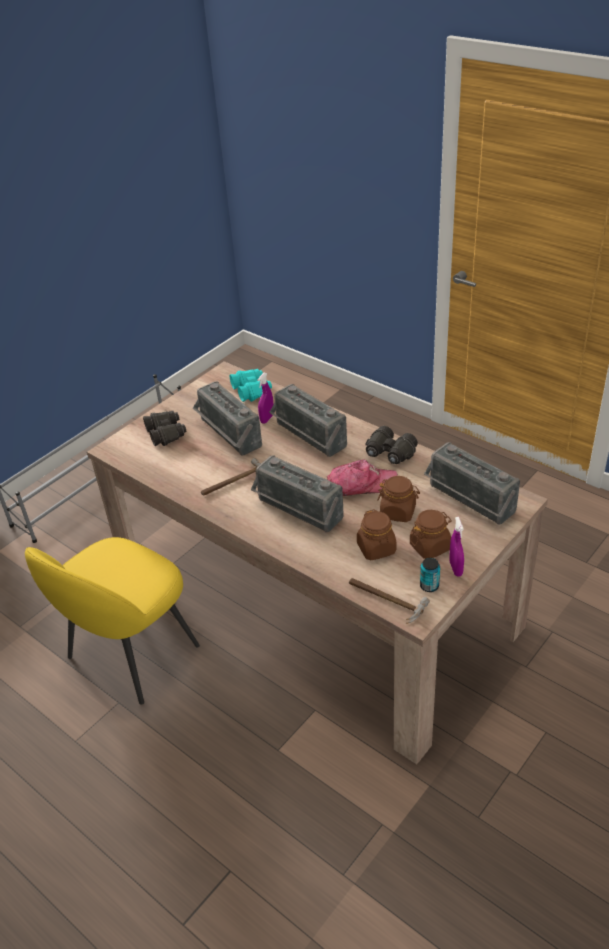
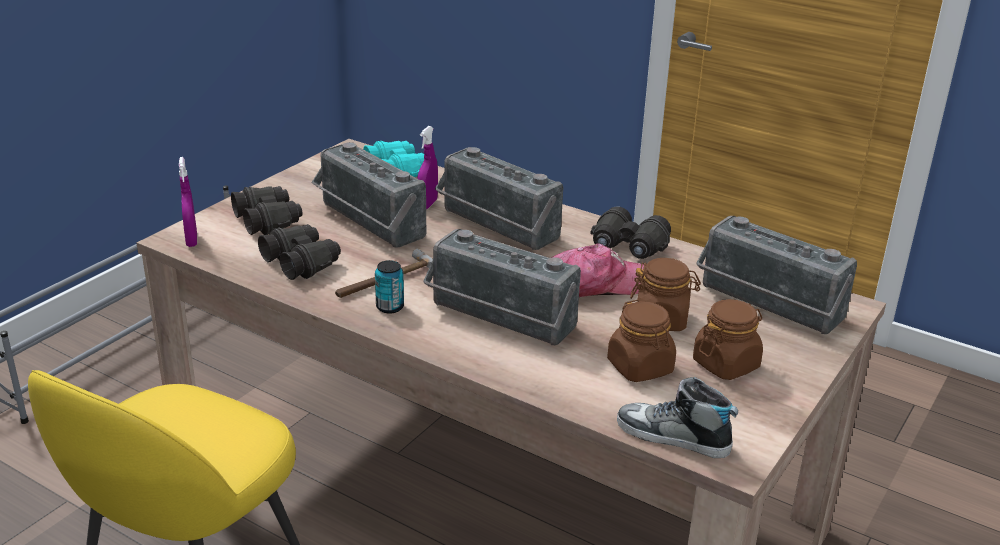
camera: 10 degrees left, 10 degrees down
hammer [349,578,430,624] -> shoe [617,377,738,458]
can [420,558,440,592] -> can moved to [375,260,404,314]
purple spray bottle [449,517,464,576] -> purple spray bottle moved to [179,157,197,247]
none -> black binoculars [258,224,341,280]

